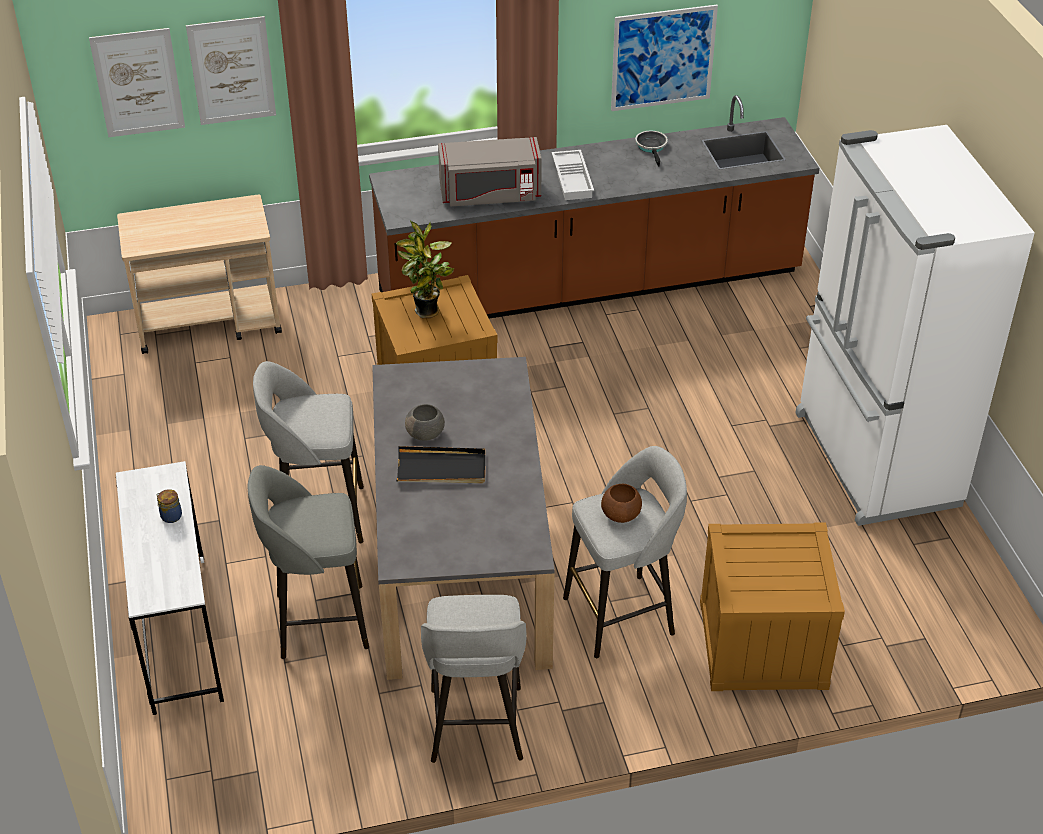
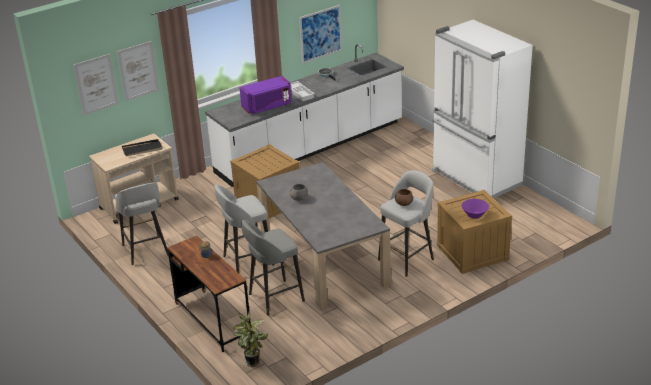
camera: 20 degrees left, 10 degrees down
white desk [116,461,224,715] -> brown desk [167,235,251,352]
brown counter [369,95,819,318] -> white counter [205,44,404,187]
potted plant [396,221,454,318] -> potted plant moved to [233,312,268,367]
black tray [396,446,485,483] -> black tray moved to [122,139,163,156]
grey stool [421,595,527,763] -> grey stool moved to [115,182,168,265]
grey microwave [438,137,542,207] -> purple microwave [239,76,292,114]
none -> purple bowl [461,199,489,219]

